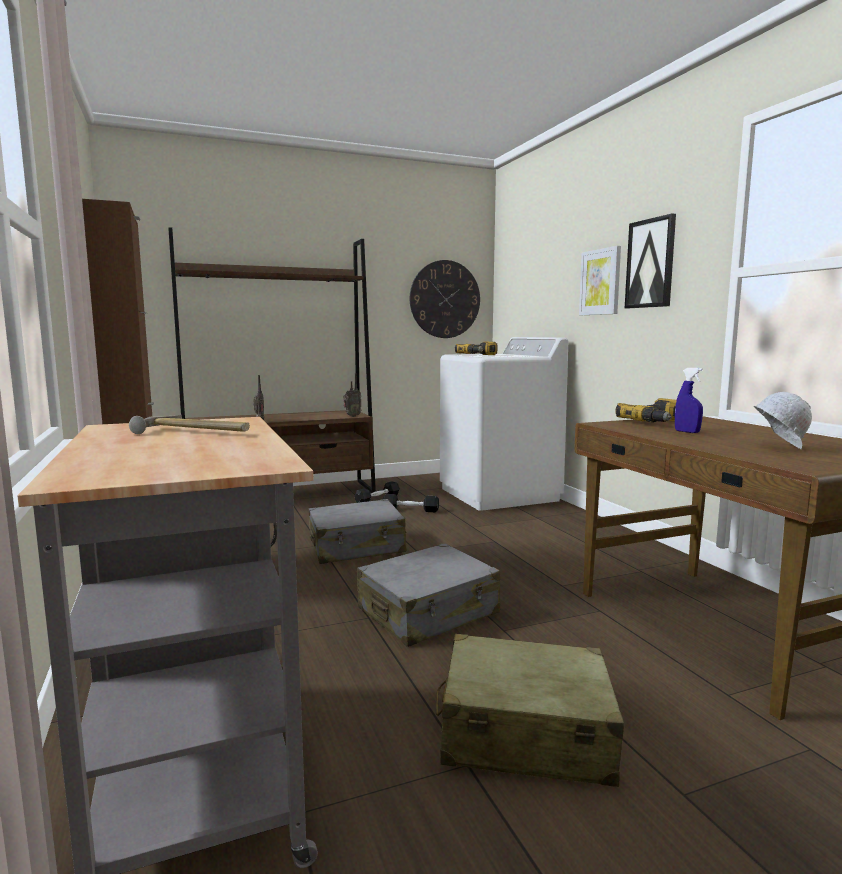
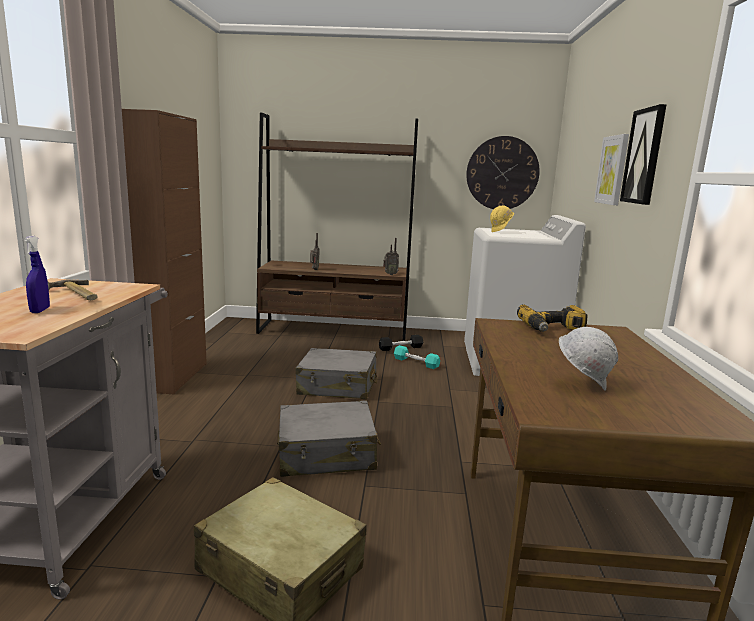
camera: 25 degrees right, 5 degrees up
black dumbbell [383,494,439,512] -> turquoise dumbbell [394,345,440,369]
power drill [455,342,498,355] -> yellow hard hat [490,206,514,232]
blue spray bottle [675,368,703,433] -> blue spray bottle moved to [24,236,50,313]

